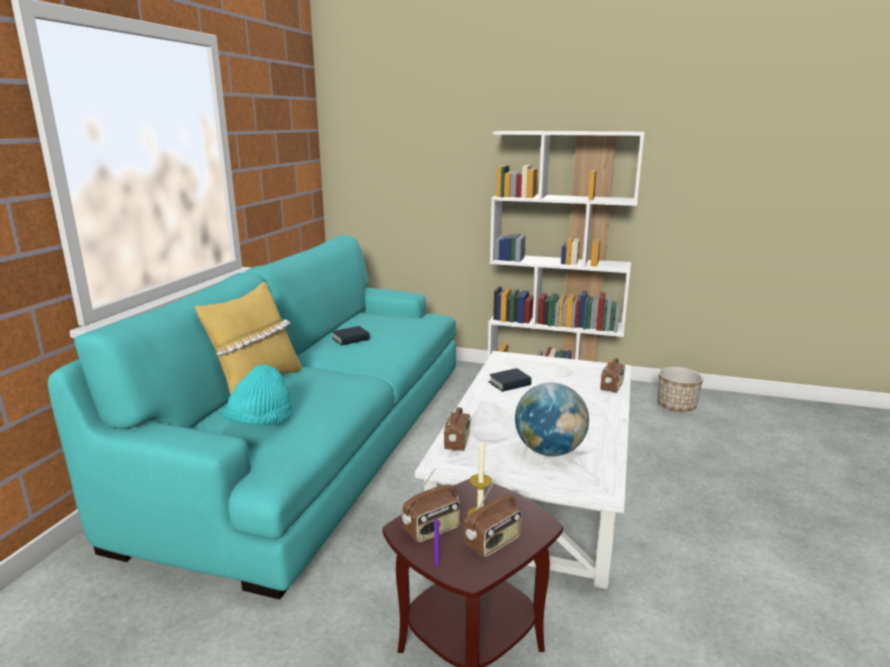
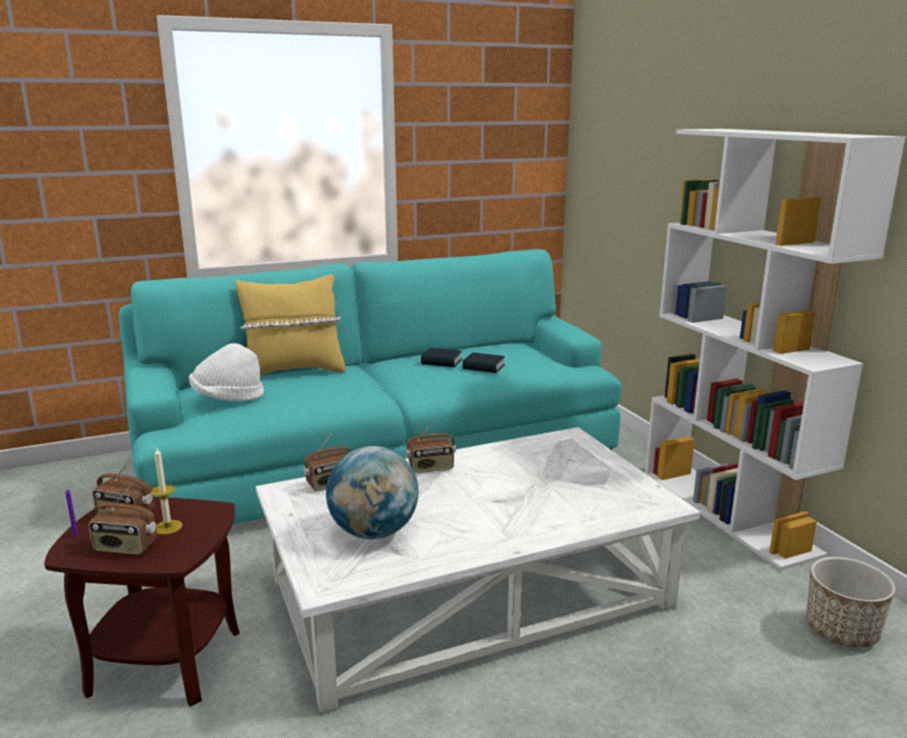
camera: 50 degrees right, 0 degrees up
turquoise hat [222,365,293,425] -> white hat [189,343,264,401]
book [489,368,532,392] -> book moved to [462,353,505,373]
radio [600,350,625,393] -> radio moved to [406,418,456,473]

